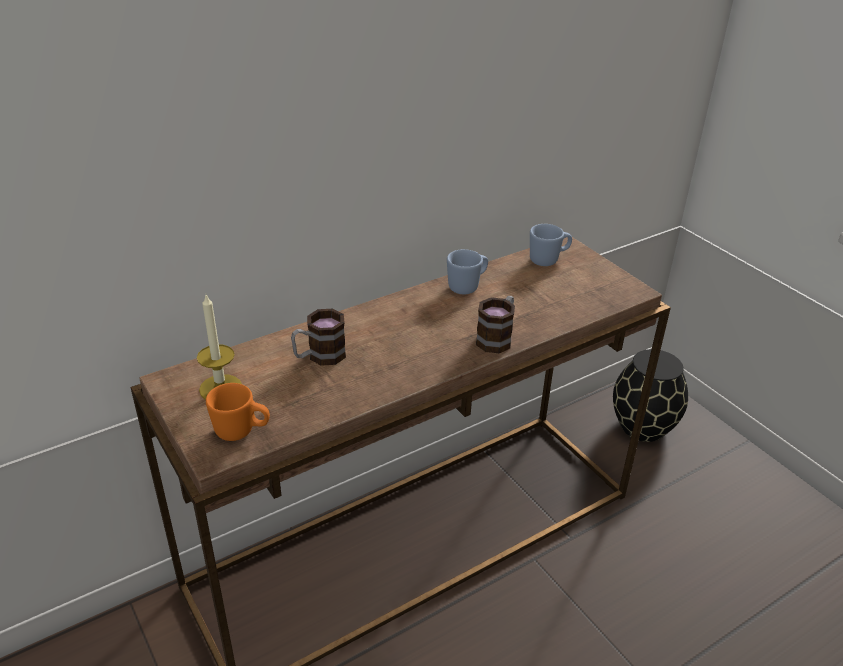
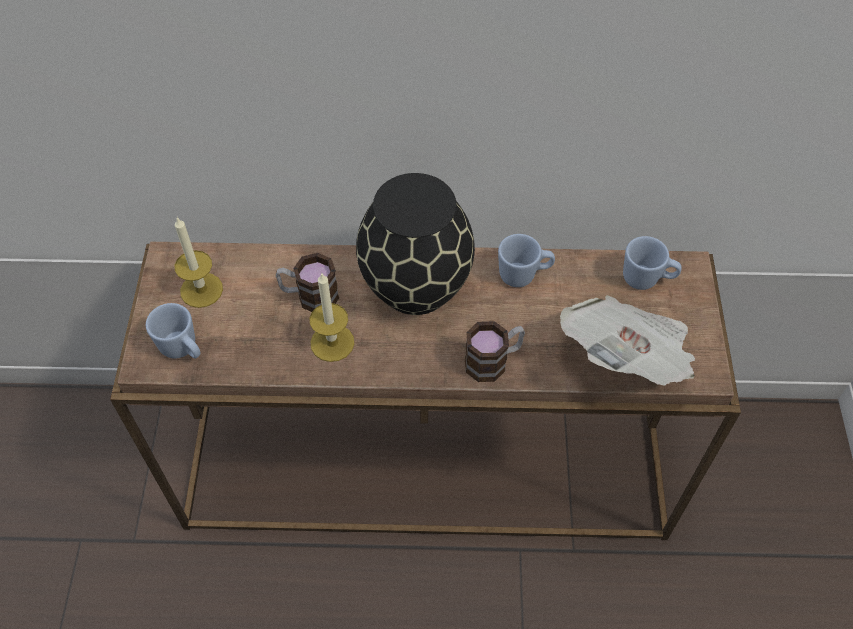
camera: 35 degrees right, 20 degrees up
orange mug [206,383,270,441] -> blue mug [146,303,201,359]
black vase [613,349,688,442] -> black vase moved to [356,173,475,315]
none -> candle [309,272,354,362]
none -> newspaper [560,295,695,385]

